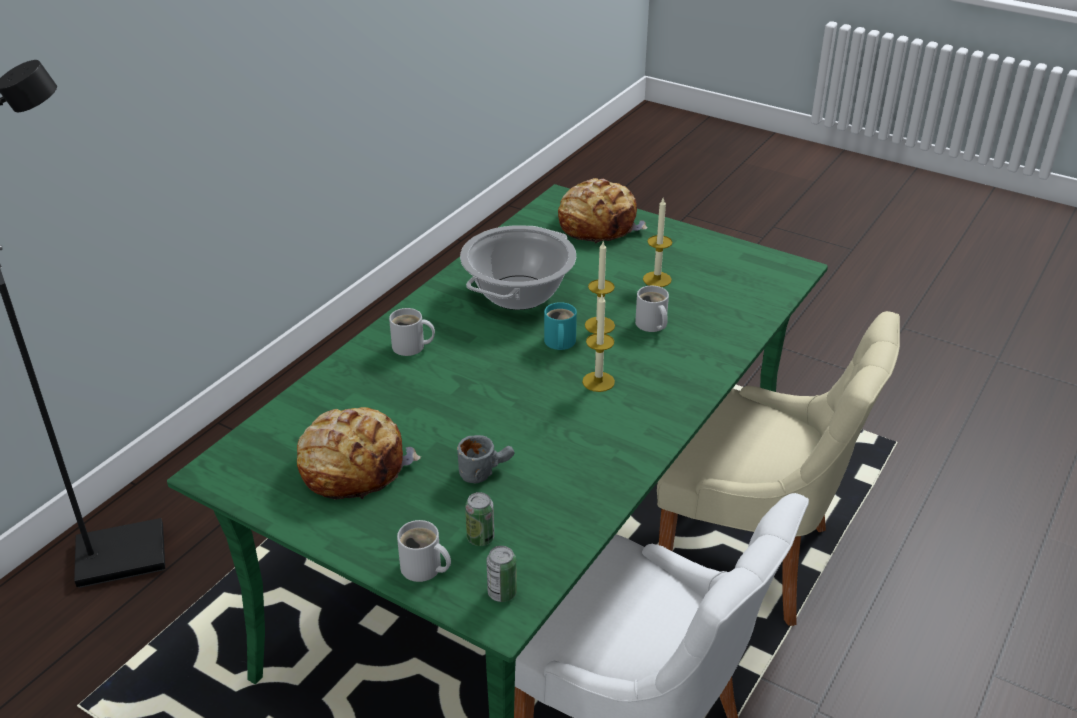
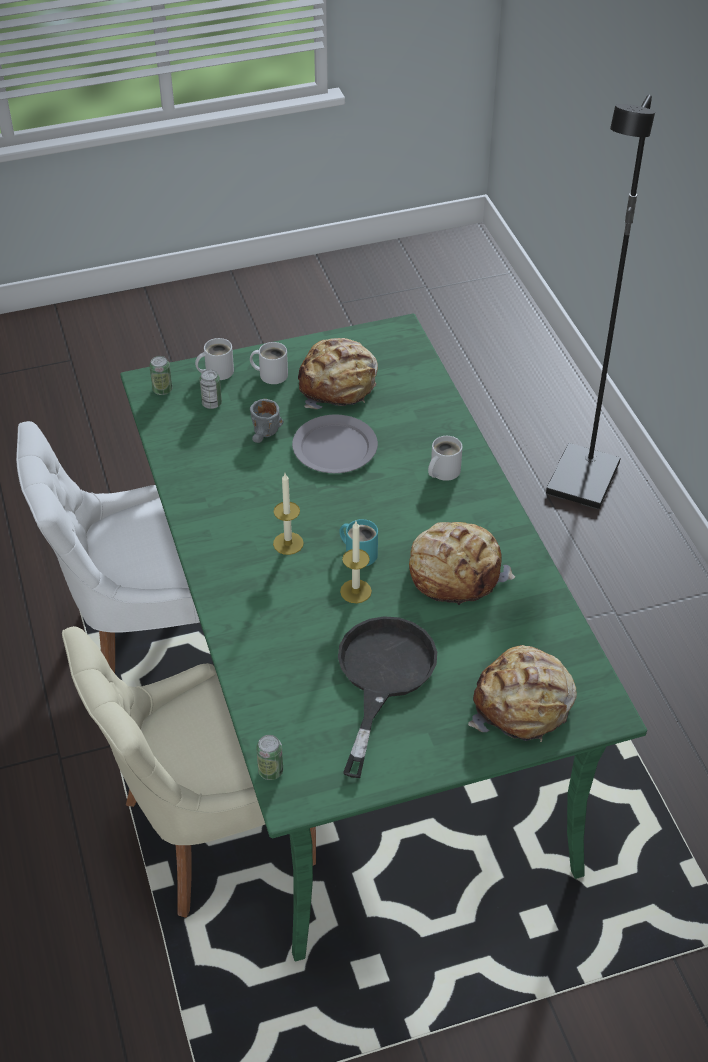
camera: 130 degrees right, 10 degrees up
cooking pot [460,225,576,310] -> bread [409,522,515,605]
white mug [635,286,669,332] -> white mug moved to [250,342,288,384]
candle [643,198,672,287] -> black frying pan [338,616,437,778]
none -> can [256,735,283,780]
none -> grey plate [292,414,378,473]

